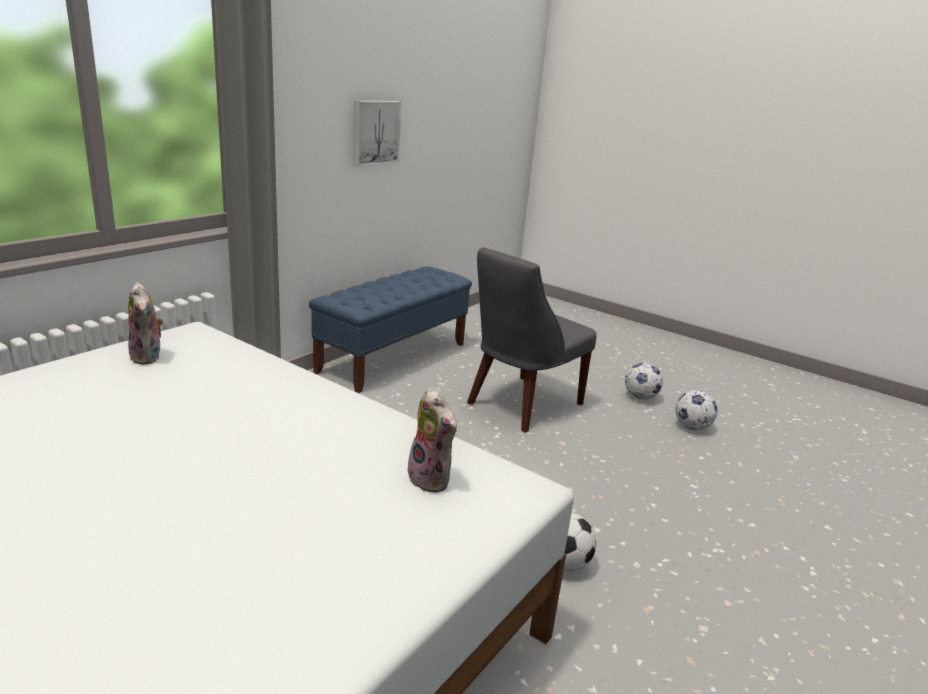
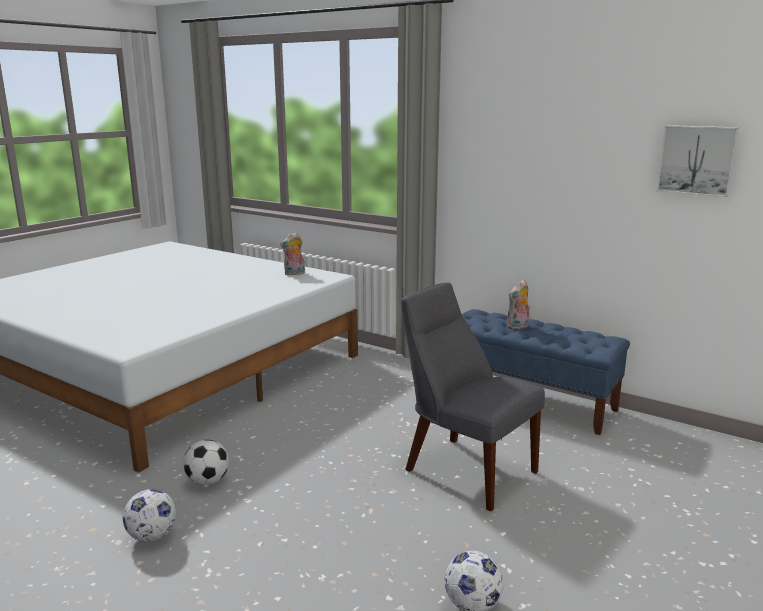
camera: 90 degrees right, 5 degrees down
picture [353,101,402,167] -> picture moved to [656,125,739,197]
plush toy [408,387,457,492] -> plush toy moved to [507,279,530,330]
football [625,363,663,400] -> football moved to [123,489,176,542]

